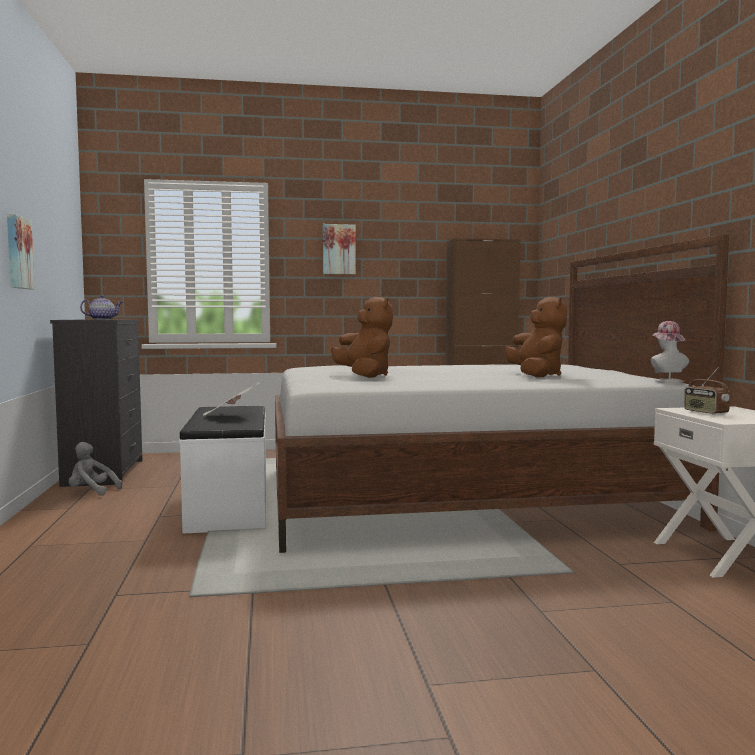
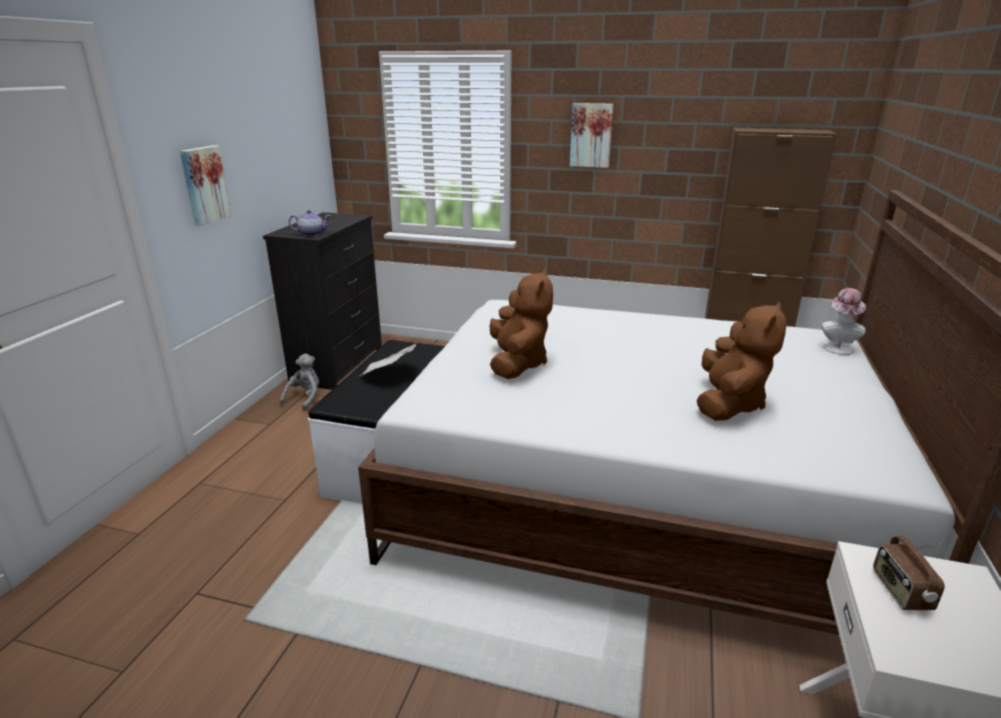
camera: 25 degrees right, 20 degrees up
grey plush toy [69,442,122,495] -> grey plush toy turned 75 degrees clockwise [280,354,319,411]
hat [651,321,689,383] -> hat moved to [822,288,866,355]

